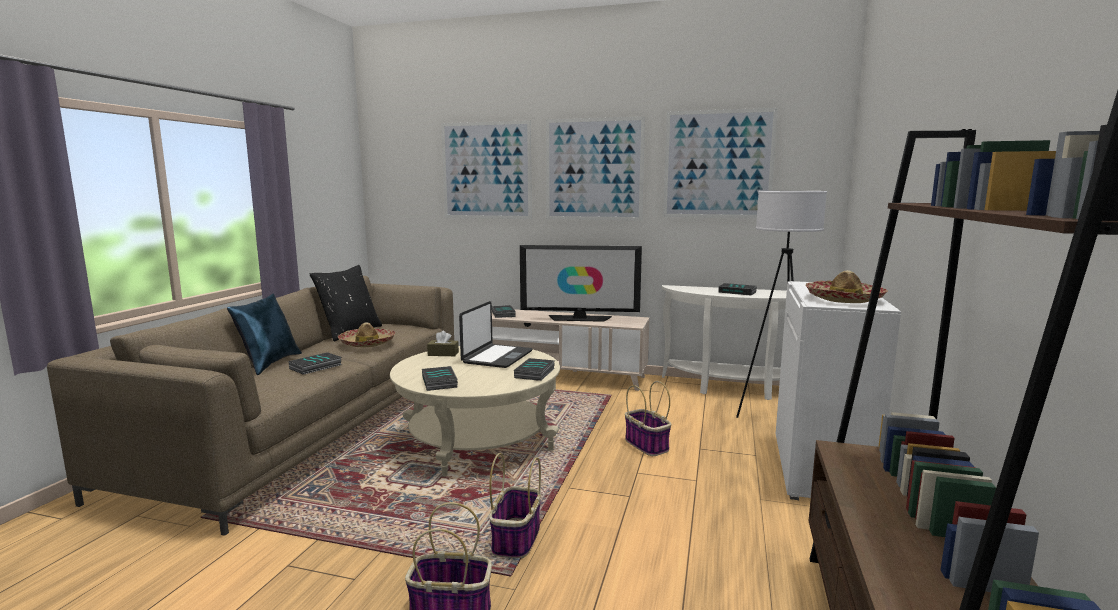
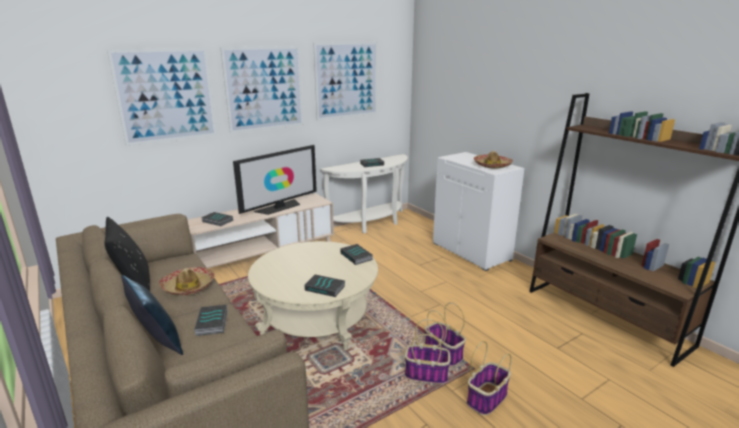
camera: 50 degrees left, 10 degrees up
brown tissue box [427,331,459,356] -> none
laptop [459,301,533,368] -> none
basket [625,381,671,456] -> basket moved to [405,319,450,384]
white floor lamp [736,191,827,418] -> none

